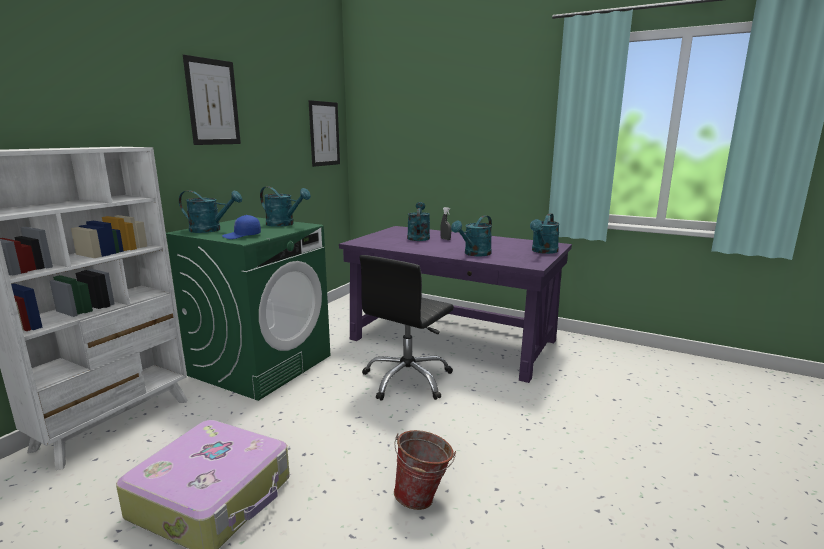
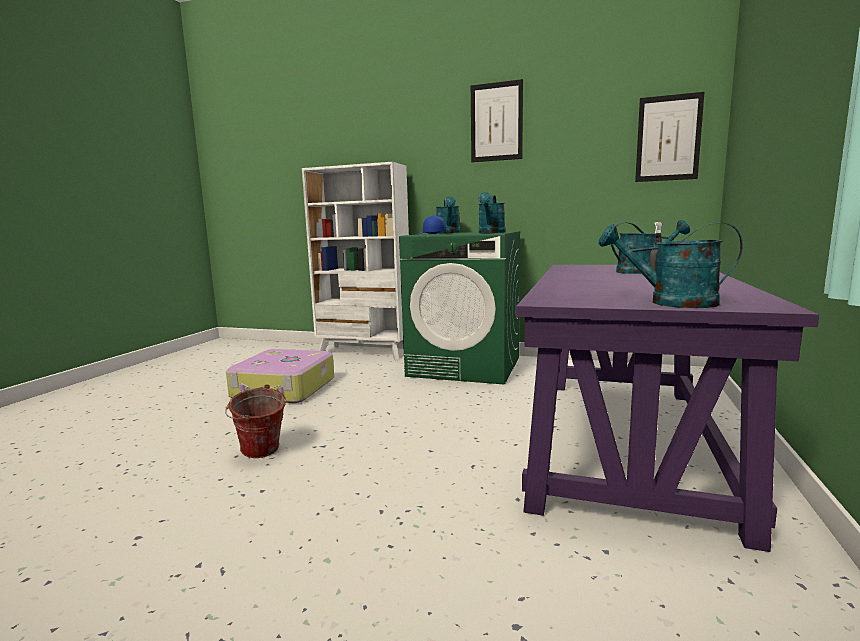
camera: 80 degrees right, 5 degrees down
black office chair [360,255,454,401] -> none
turquoise watering can [451,215,492,256] -> none

